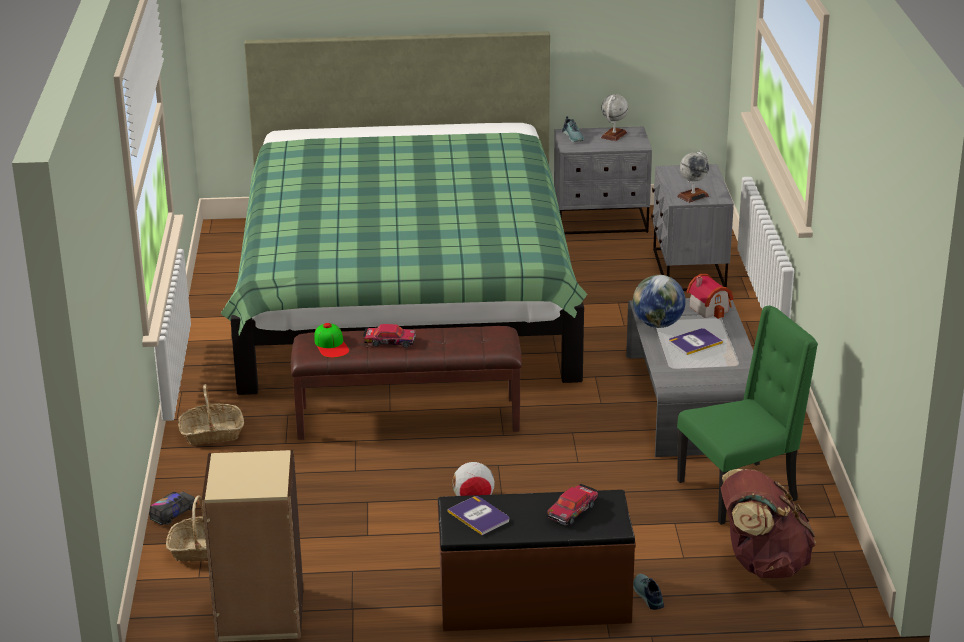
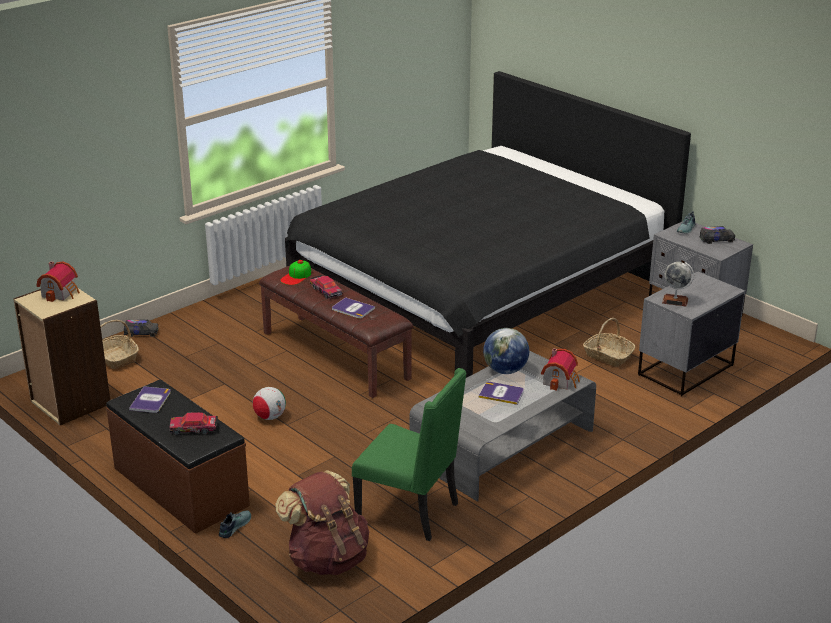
camera: 50 degrees right, 0 degrees up
basket [178,384,244,445] -> basket moved to [583,318,635,367]
green bed [221,31,587,395] -> black bed [285,71,691,378]
globe [601,94,628,141] -> toy truck [699,226,735,244]
none -> toy house [36,261,80,302]
none -> book [332,297,375,319]

